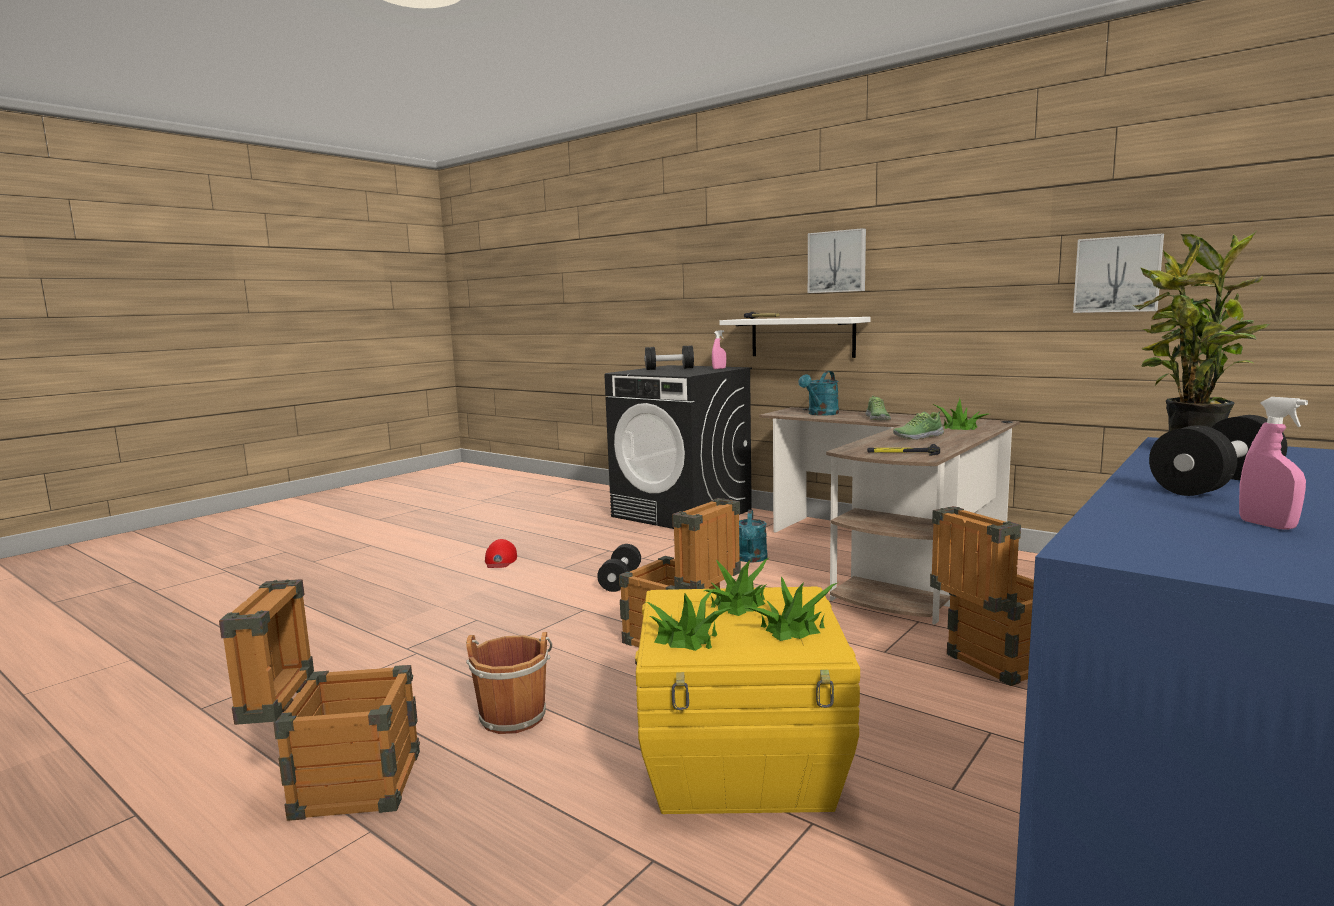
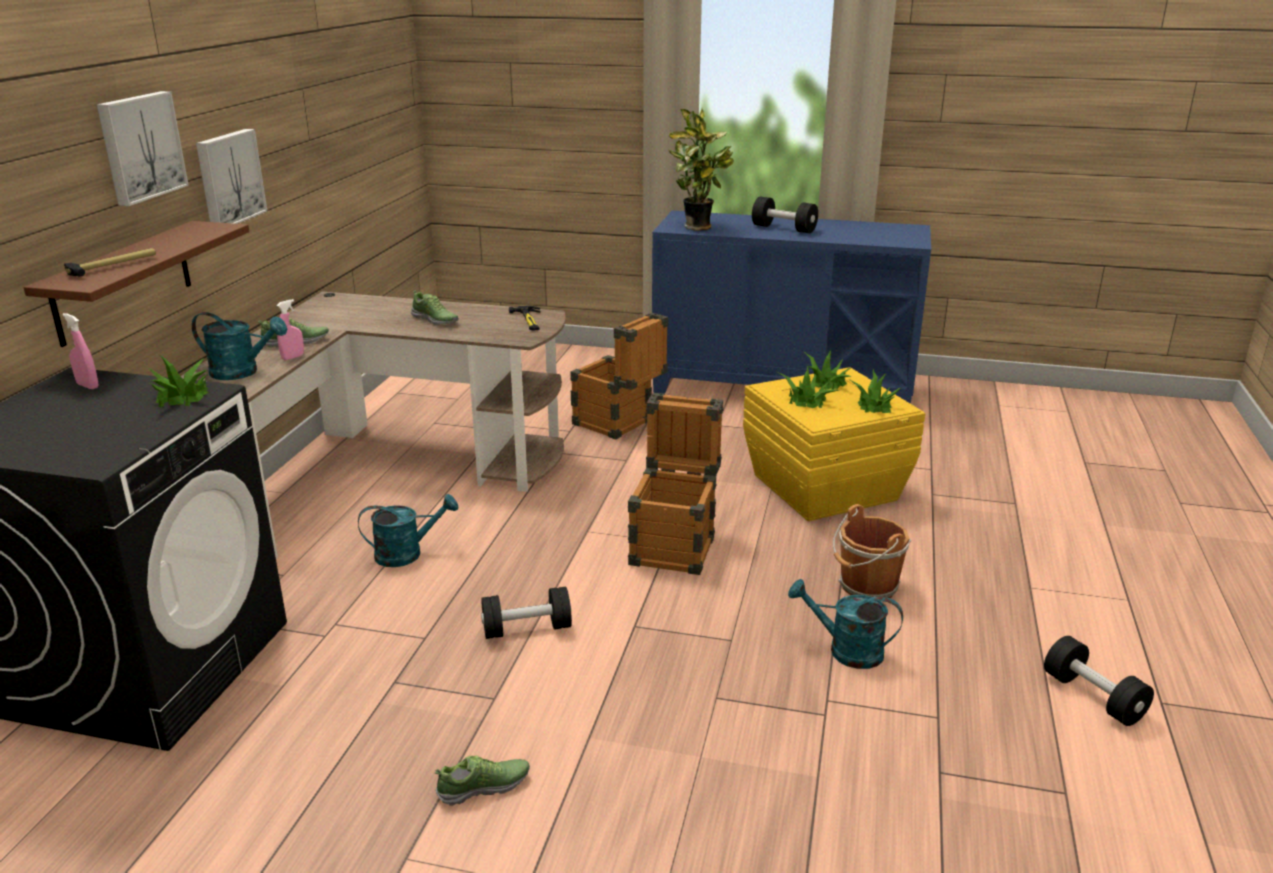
camera: 115 degrees left, 15 degrees up
crate [219,579,420,821] -> none
red cap [485,539,517,568] -> shoe [435,755,530,806]
black dumbbell [644,346,694,370] -> black dumbbell moved to [1044,636,1154,726]
white shelf [720,317,871,358] -> brown shelf [24,221,249,347]
potted plant [933,398,988,430] -> potted plant moved to [148,355,209,407]
picture [1073,233,1164,313] -> picture moved to [196,129,267,224]
pink spray bottle [1239,397,1308,530] -> pink spray bottle moved to [277,299,304,360]
none -> turquoise watering can [788,579,903,669]

